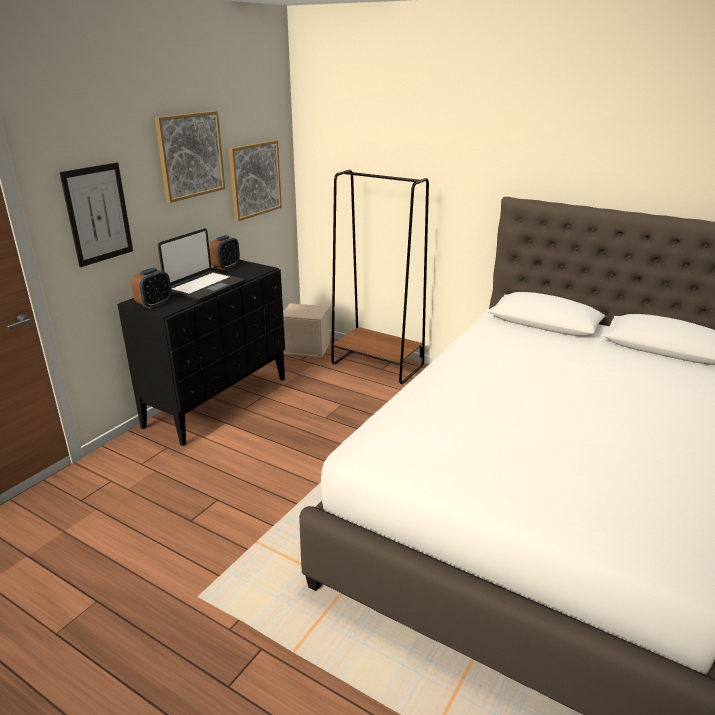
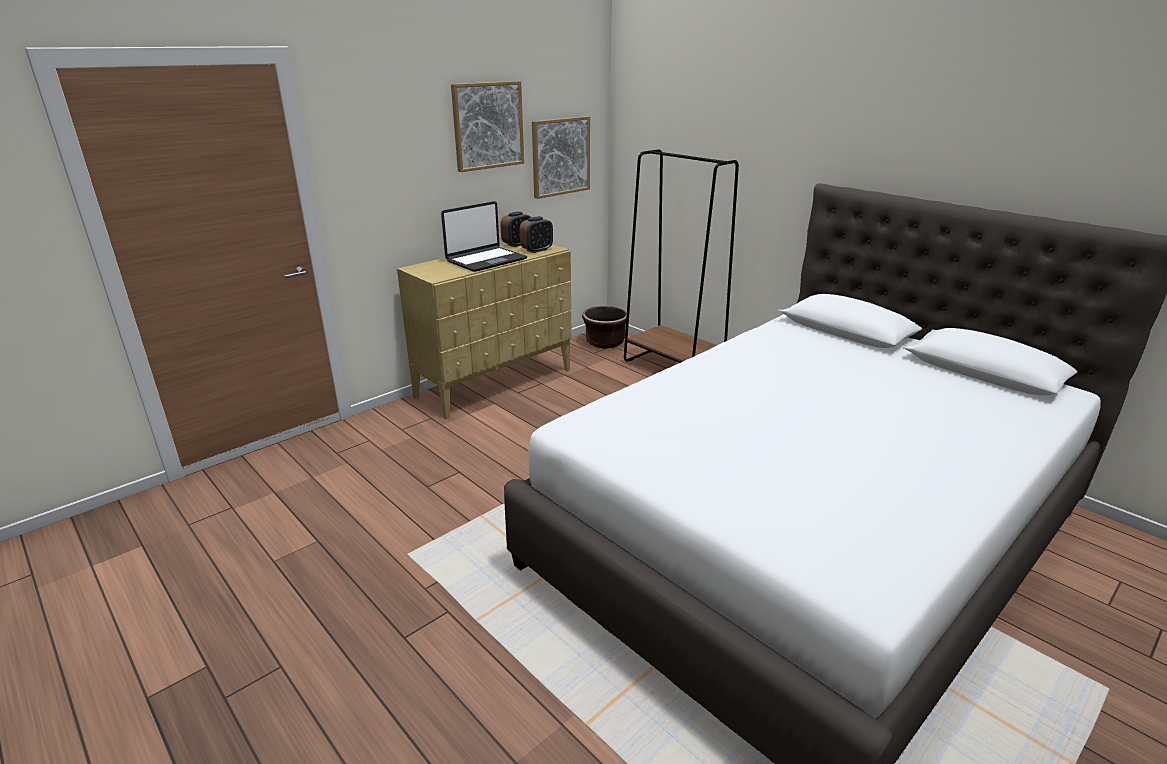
camera: 15 degrees right, 0 degrees up
picture [59,162,133,267] -> none
black dresser [117,260,285,446] -> beige dresser [397,244,571,419]
alarm clock [131,268,171,309] -> alarm clock moved to [520,216,553,253]
beige storage box [283,303,330,358] -> brown planter [582,306,627,348]

